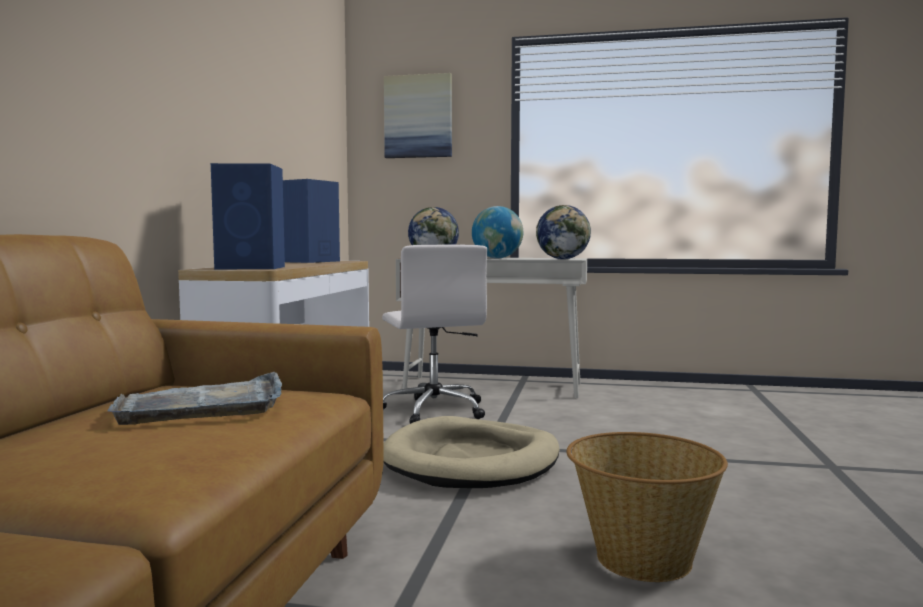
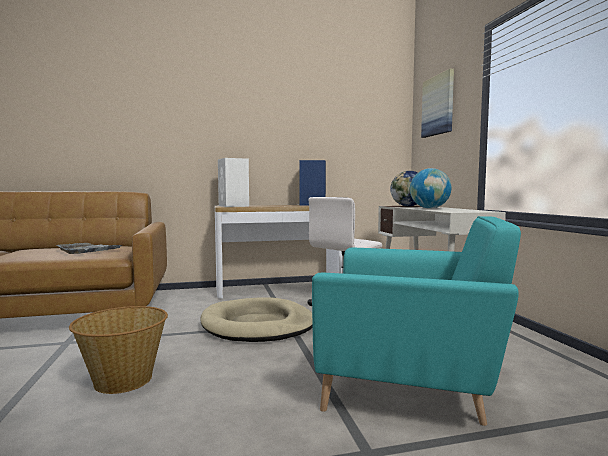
camera: 65 degrees right, 0 degrees up
blue speaker [211,163,285,269] -> white speaker [218,158,249,207]
globe [536,205,591,259] -> none
none -> turquoise armchair [312,216,521,426]

